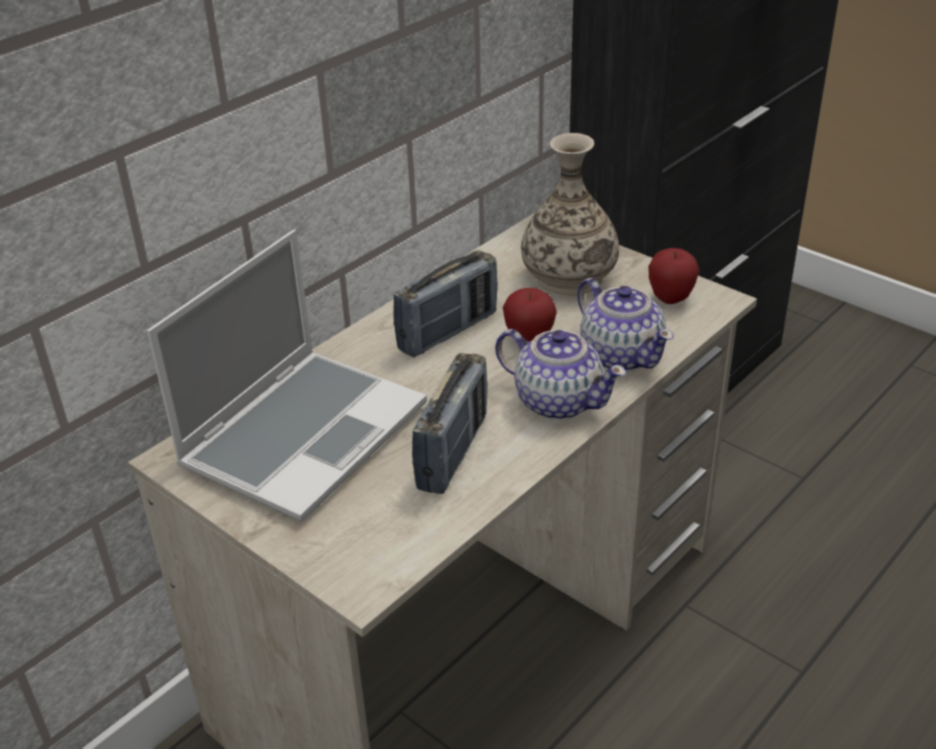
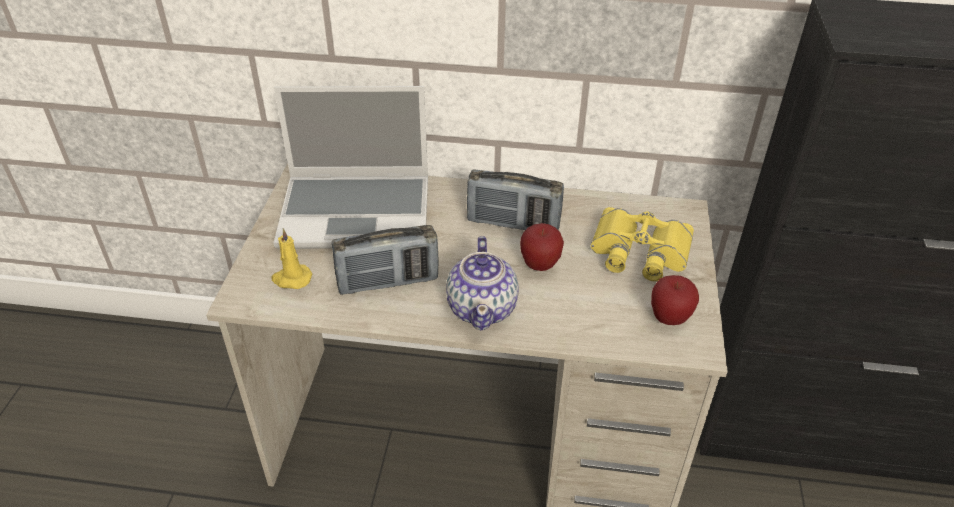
camera: 55 degrees right, 5 degrees up
vase [521,133,619,295] -> yellow binoculars [591,207,694,281]
teapot [577,278,674,372] -> none
none -> yellow candle [271,228,312,289]

